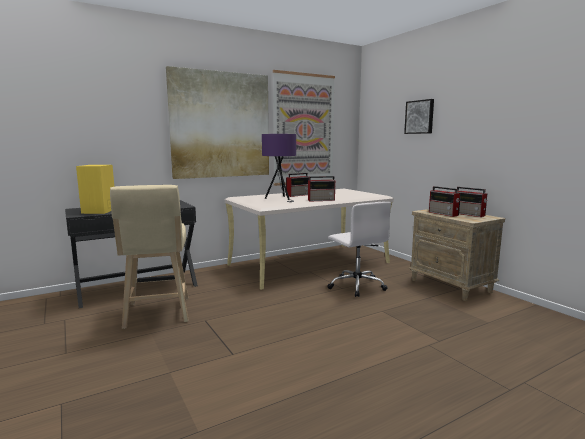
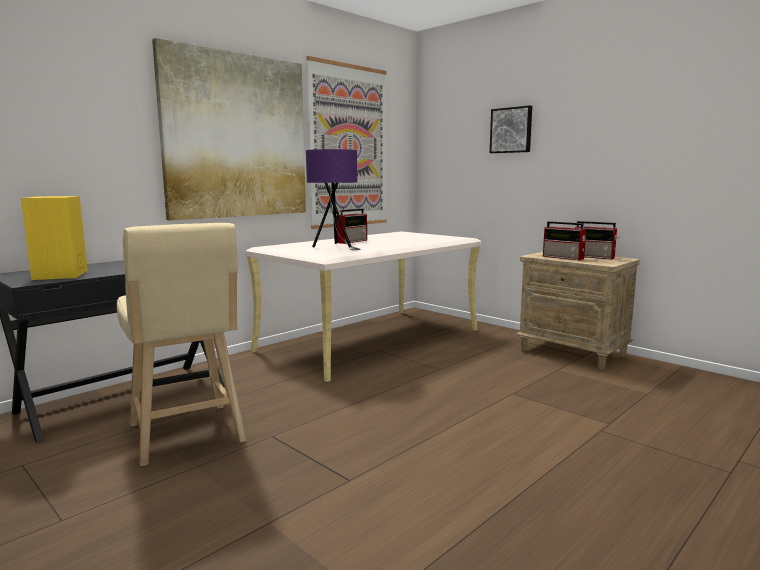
camera: 15 degrees left, 0 degrees up
radio [308,176,335,201] -> none
white office chair [327,201,391,297] -> none

